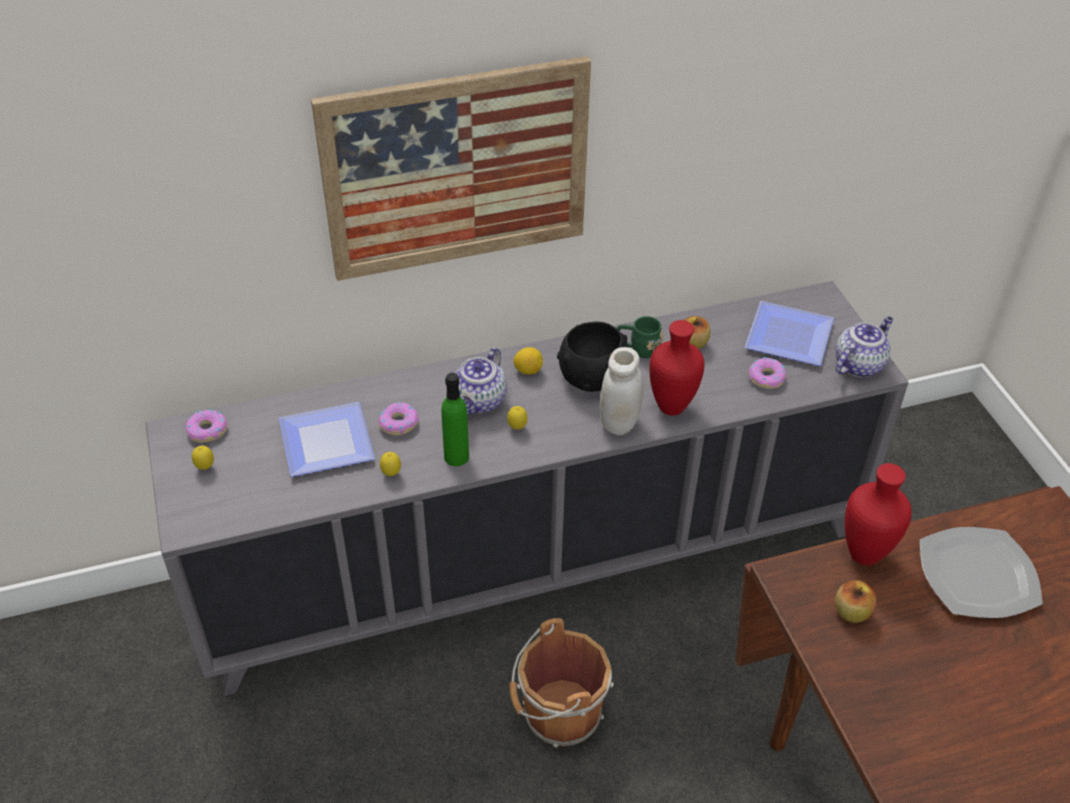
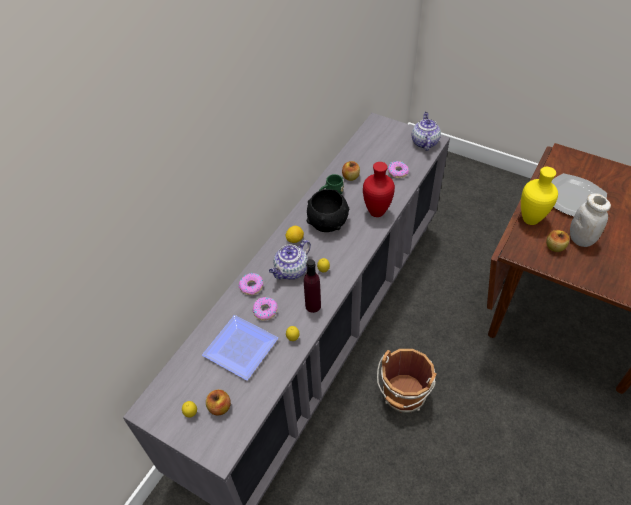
camera: 40 degrees left, 5 degrees up
donut [185,409,227,443] -> donut moved to [239,273,264,295]
picture [311,56,591,281] -> none
green bottle [441,373,469,466] -> purple bottle [304,259,321,313]
teapot [455,347,507,415] -> teapot turned 60 degrees clockwise [269,240,311,280]
white jar [599,347,643,435] -> white jar moved to [570,193,611,247]
plate [745,301,834,366] -> none
red vase [844,463,912,565] -> yellow vase [521,167,558,225]
none -> apple [206,389,231,416]

